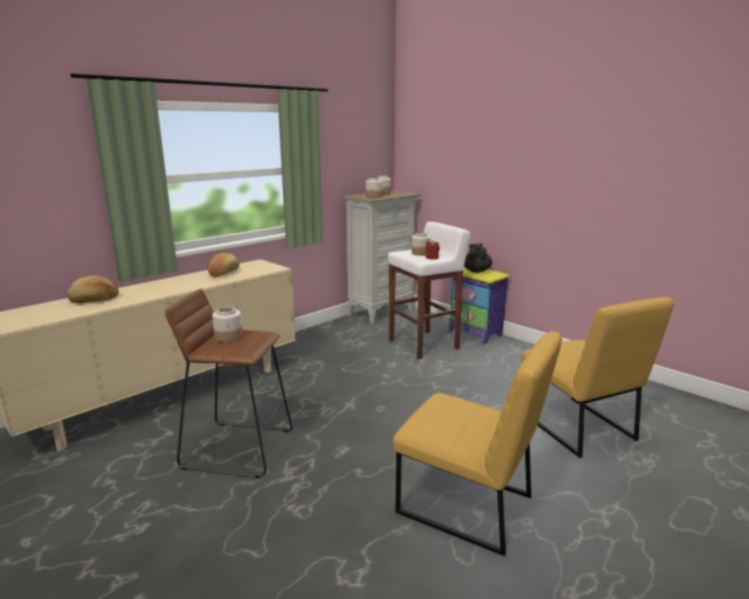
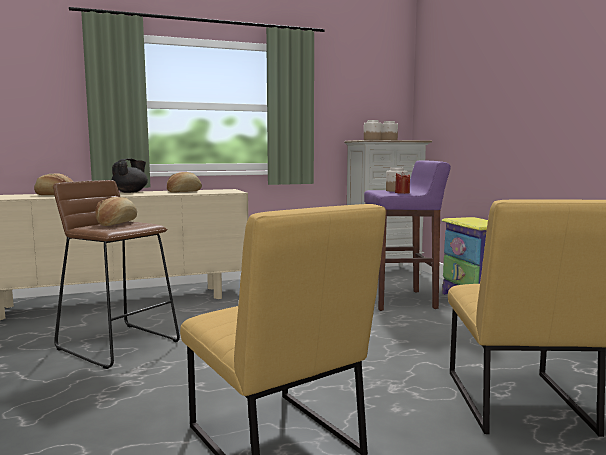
camera: 25 degrees right, 10 degrees down
jar [212,307,243,342] -> bread [95,197,137,226]
white stool [388,222,471,359] -> purple stool [364,160,451,311]
black teapot [464,243,492,273] -> black teapot moved to [111,159,148,193]

